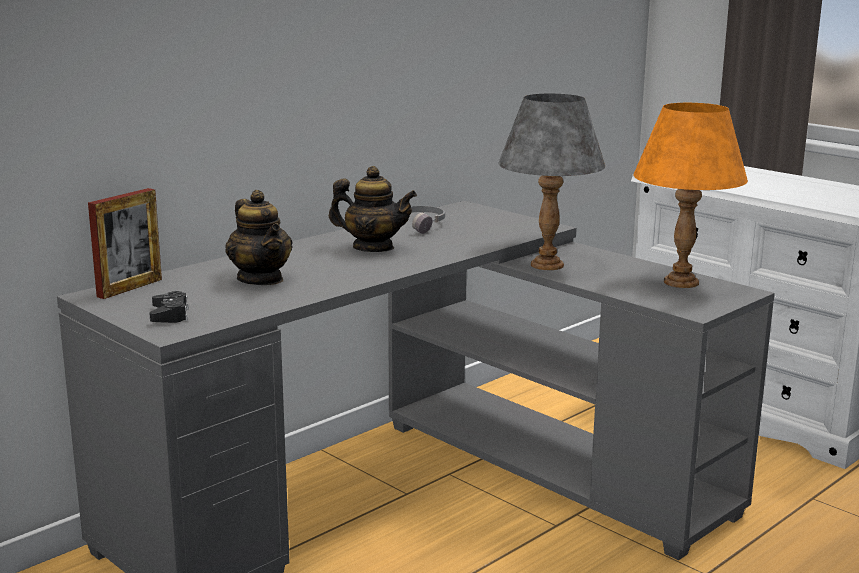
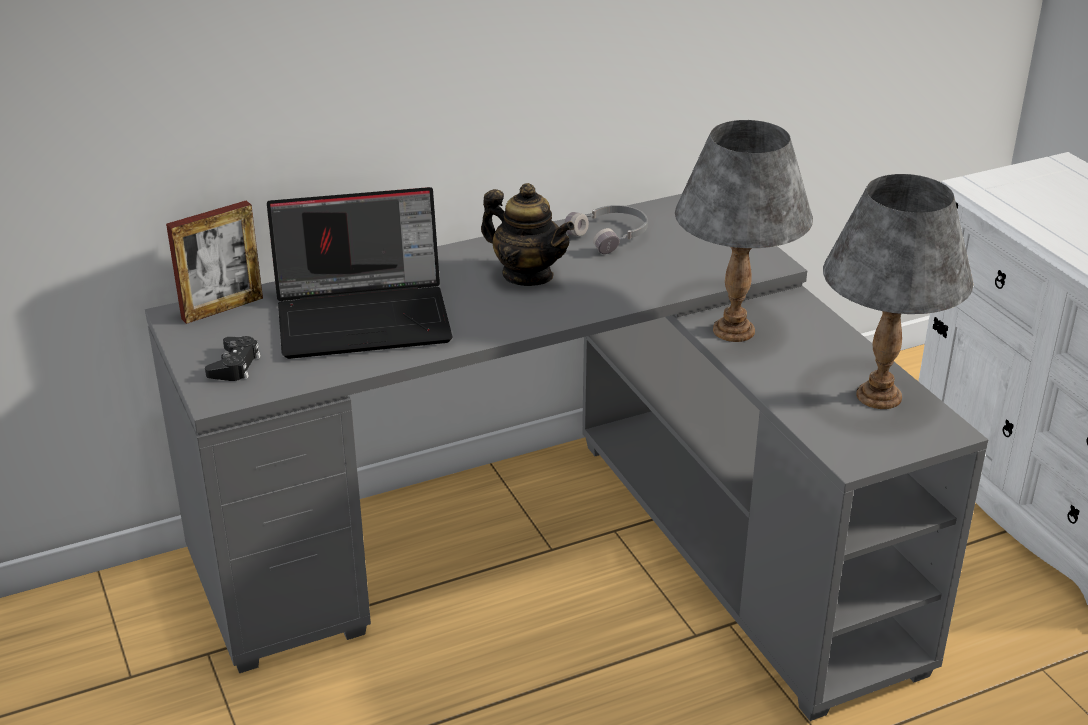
camera: 20 degrees right, 15 degrees up
teapot [225,190,293,285] -> laptop [267,187,452,359]
orange table lamp [633,103,748,288] -> grey table lamp [823,174,974,409]

